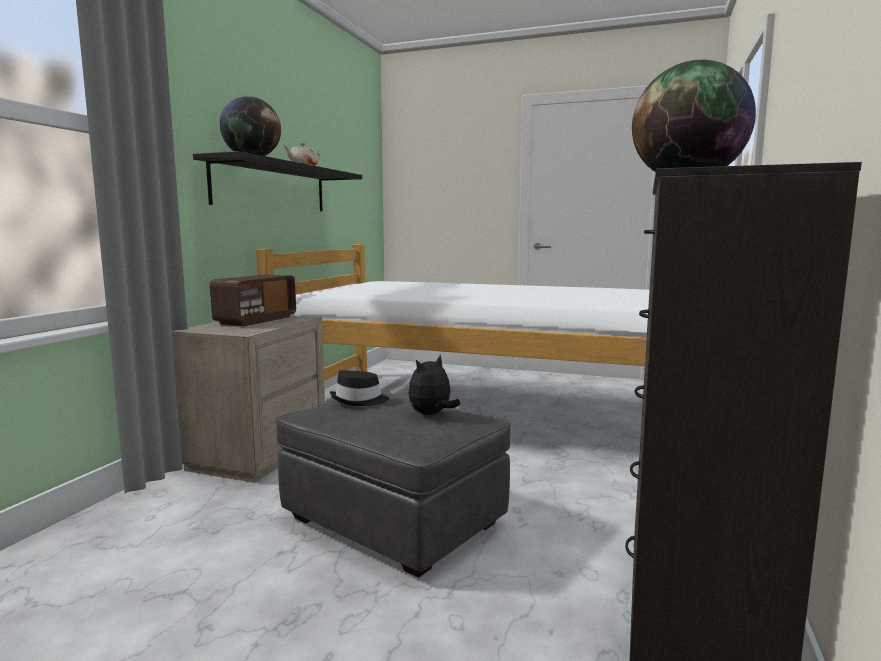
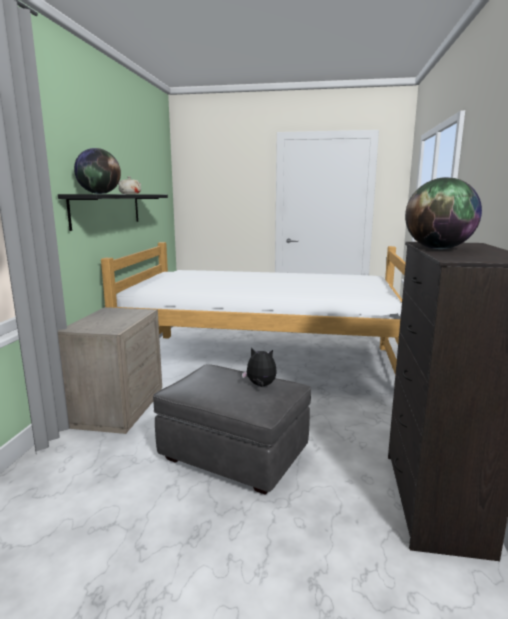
camera: 10 degrees left, 5 degrees up
radio [210,275,296,326] -> none
black hat [330,370,389,406] -> none
plush toy [408,355,460,415] -> plush toy turned 75 degrees clockwise [242,347,277,387]

